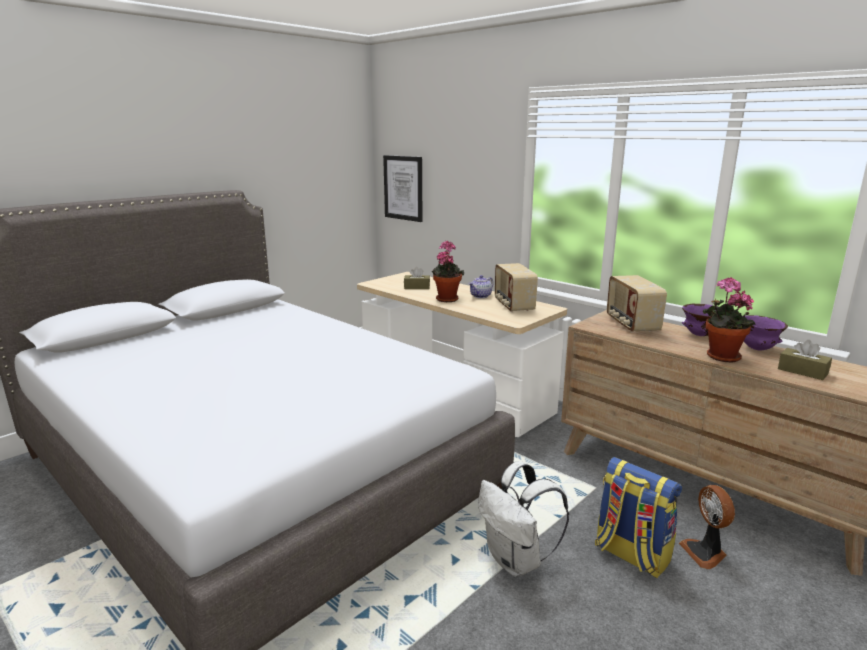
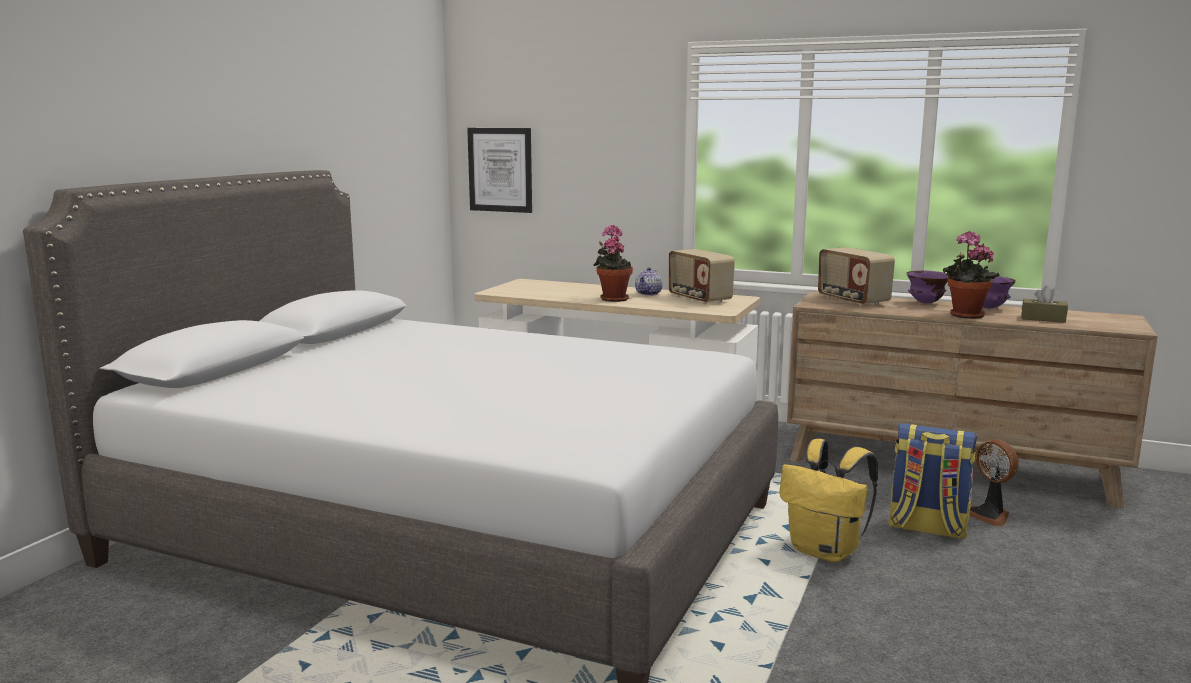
camera: 20 degrees left, 5 degrees down
brown tissue box [404,267,430,289] -> none
white backpack [478,461,569,577] -> yellow backpack [779,439,878,562]

